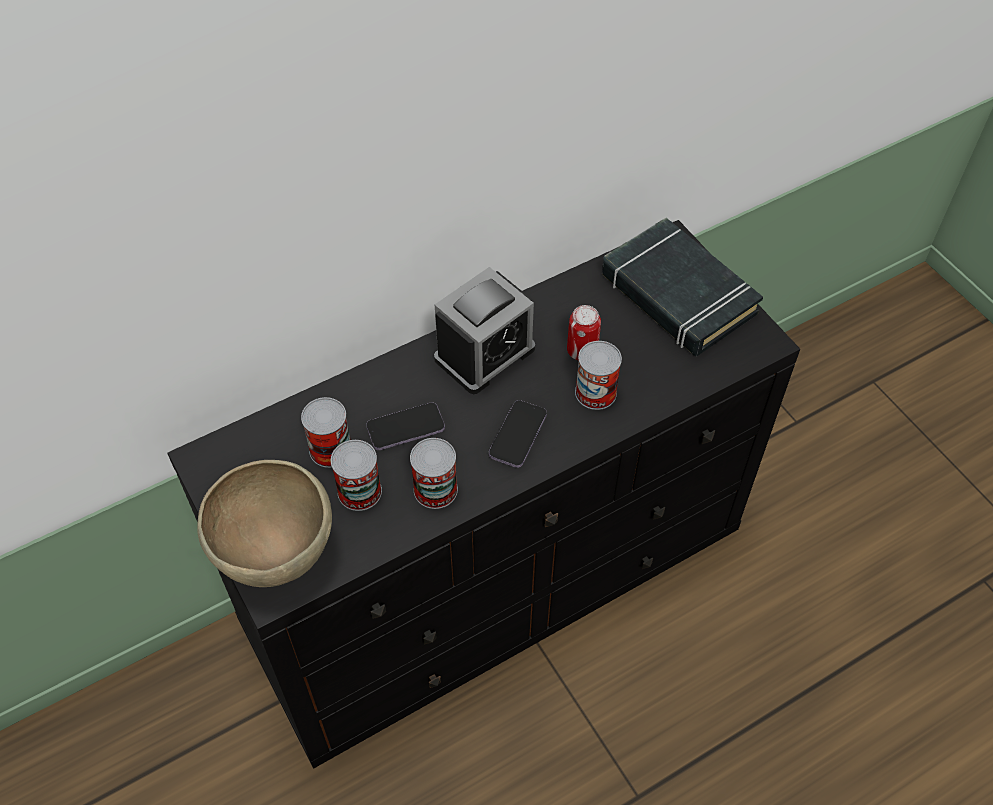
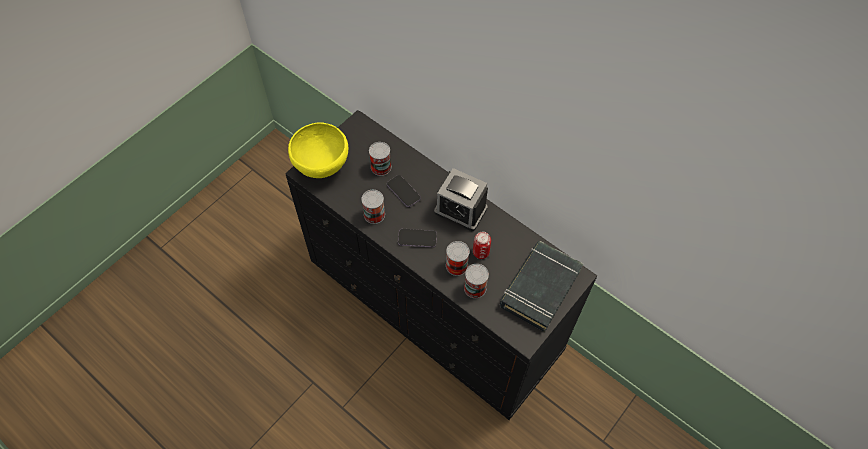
camera: 70 degrees right, 5 degrees up
brown bowl [197,460,332,587] -> yellow bowl [288,122,348,178]
can [331,440,382,511] -> can moved to [464,264,489,298]

